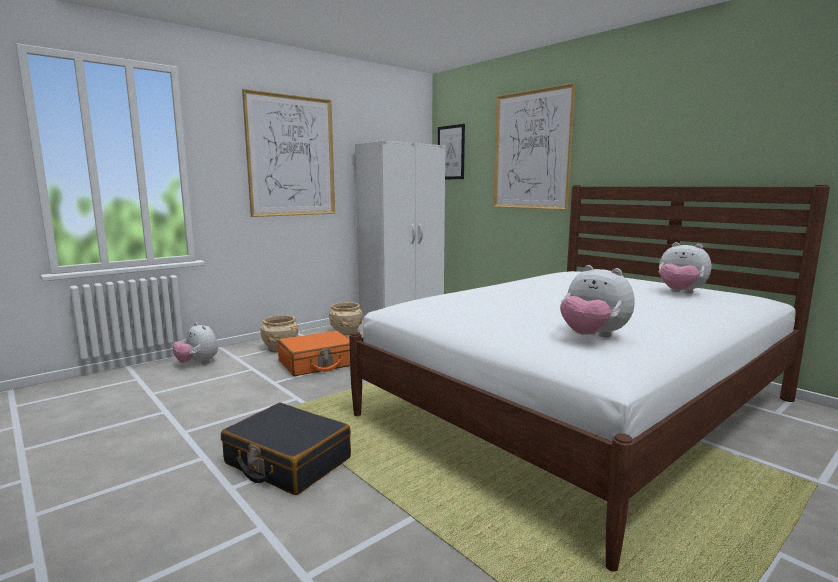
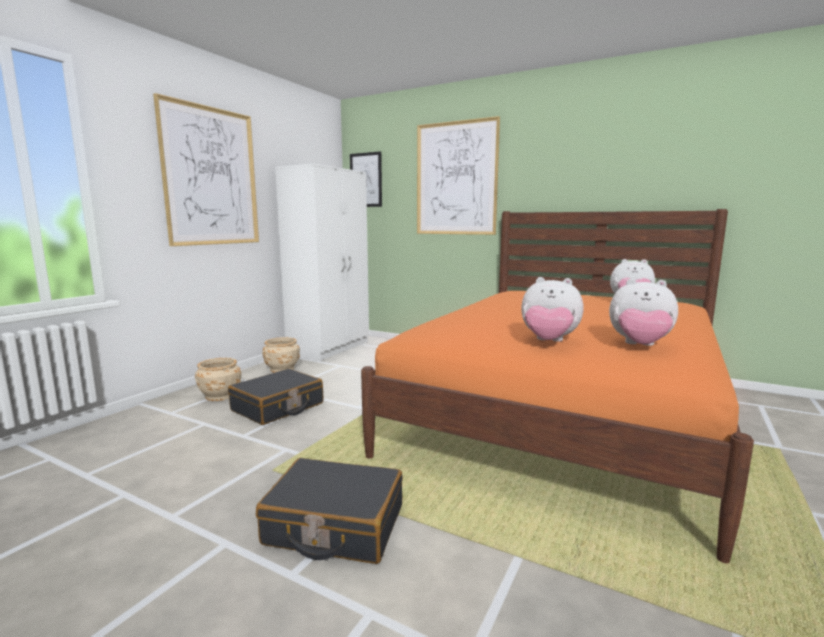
camera: 20 degrees left, 0 degrees up
plush toy [173,323,218,364] -> plush toy moved to [521,277,584,342]
orange suitcase [277,331,350,376] -> black suitcase [228,369,323,425]
white bed [349,185,830,572] -> orange bed [361,209,754,563]

